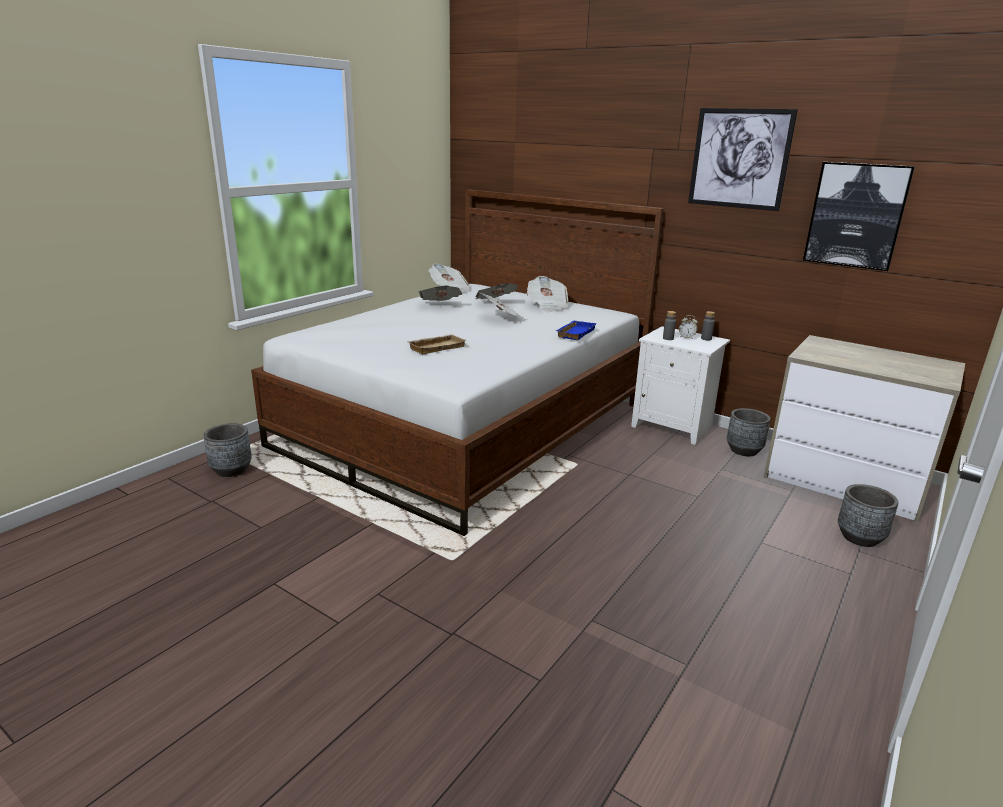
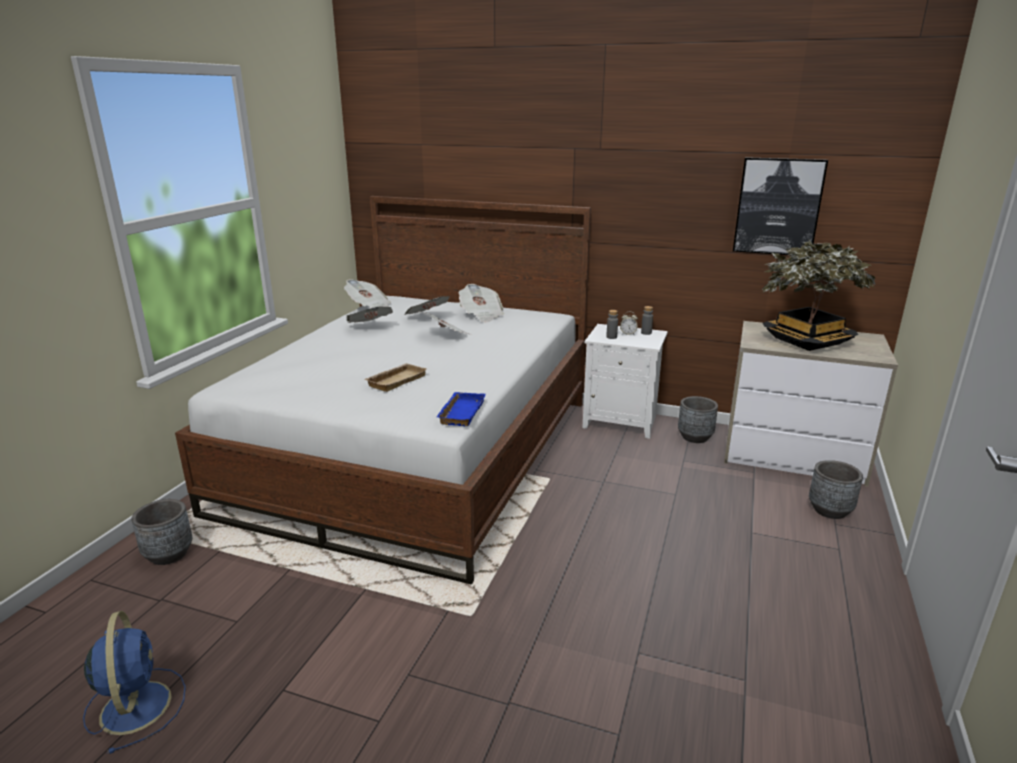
camera: 15 degrees left, 0 degrees up
blue tray [556,321,597,340] -> blue tray moved to [437,392,486,426]
picture [688,108,798,211] -> none
none -> blue fan [83,611,186,754]
none -> potted plant [762,240,875,351]

